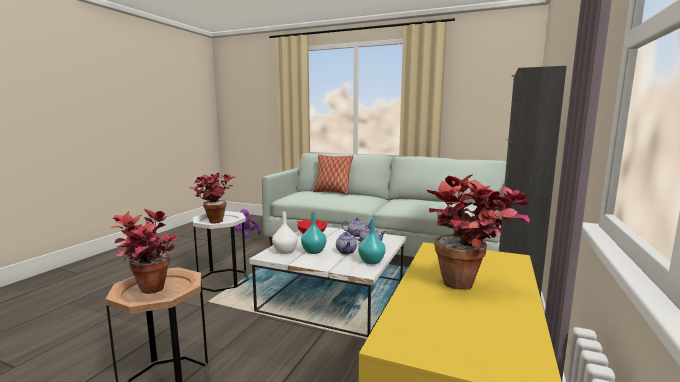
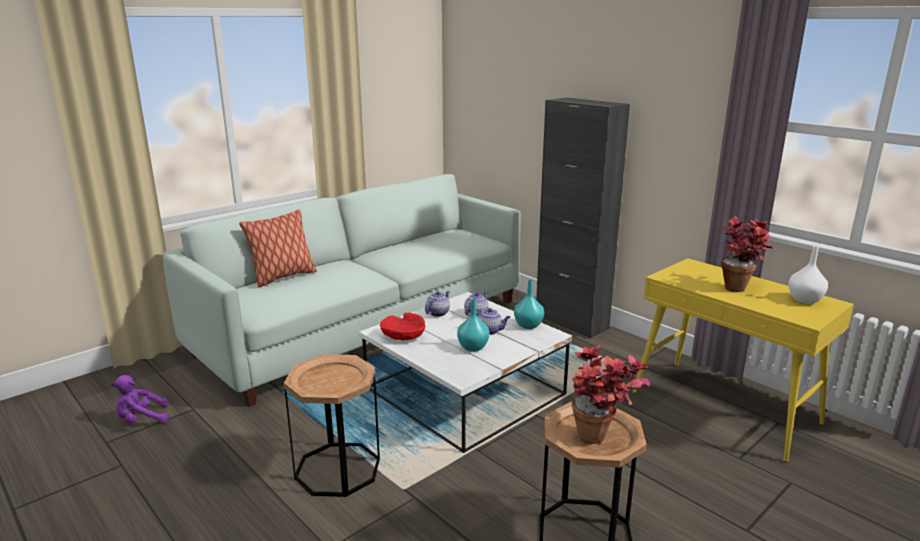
camera: 65 degrees left, 10 degrees up
potted plant [189,173,235,223] -> none
white side table [193,211,249,292] -> brown side table [284,354,380,497]
white vase [272,211,298,254] -> white vase moved to [788,246,828,304]

